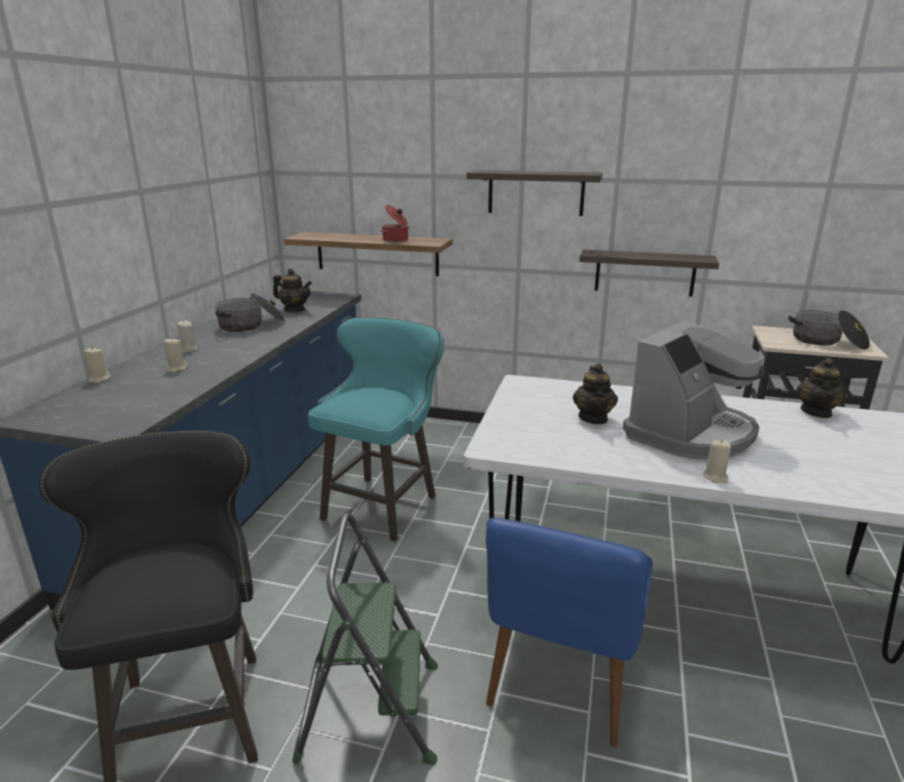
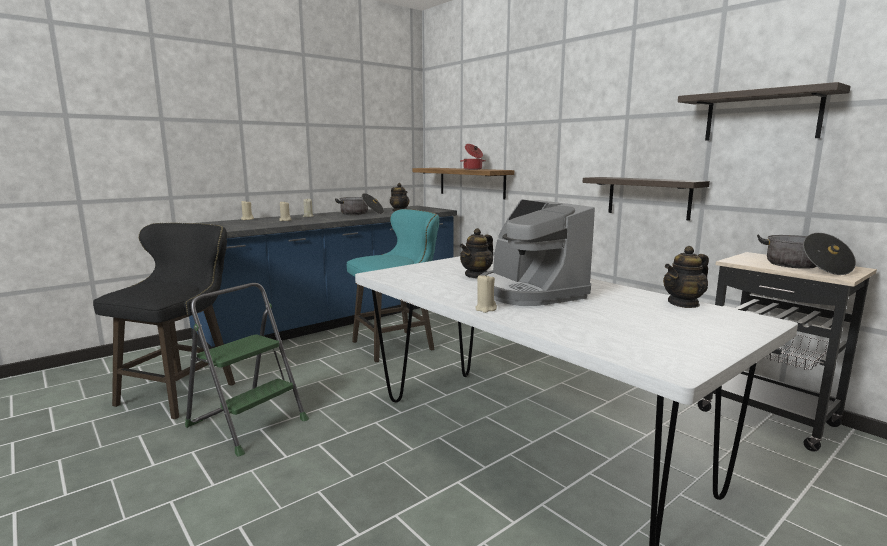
camera: 35 degrees right, 10 degrees down
shelf [466,170,602,216] -> shelf moved to [678,82,851,140]
blue chair [486,518,653,747] -> none
coffee machine [623,320,765,460] -> coffee machine turned 75 degrees clockwise [479,199,595,306]

